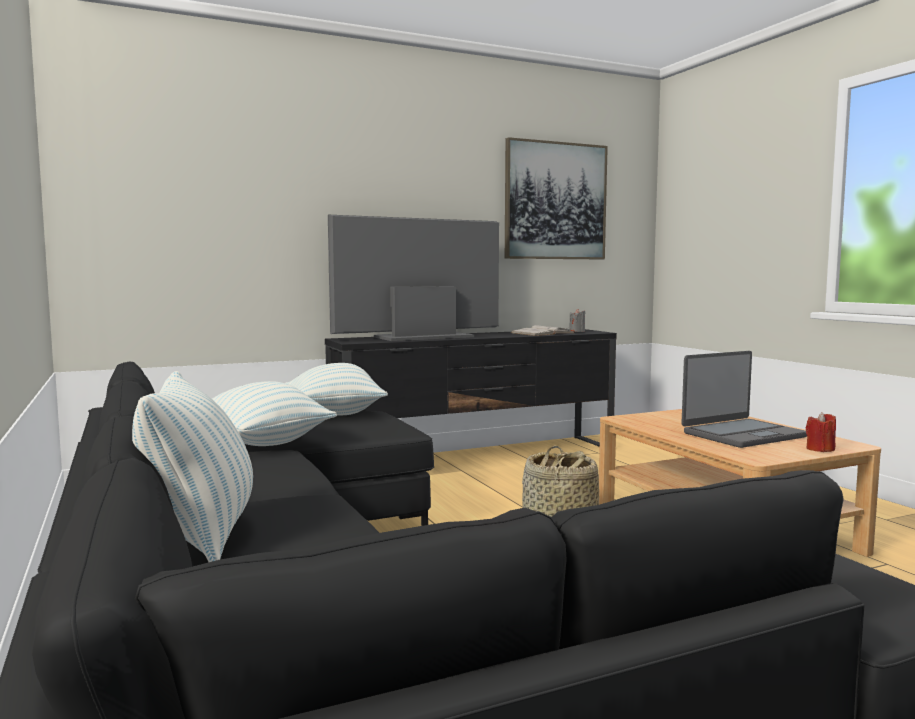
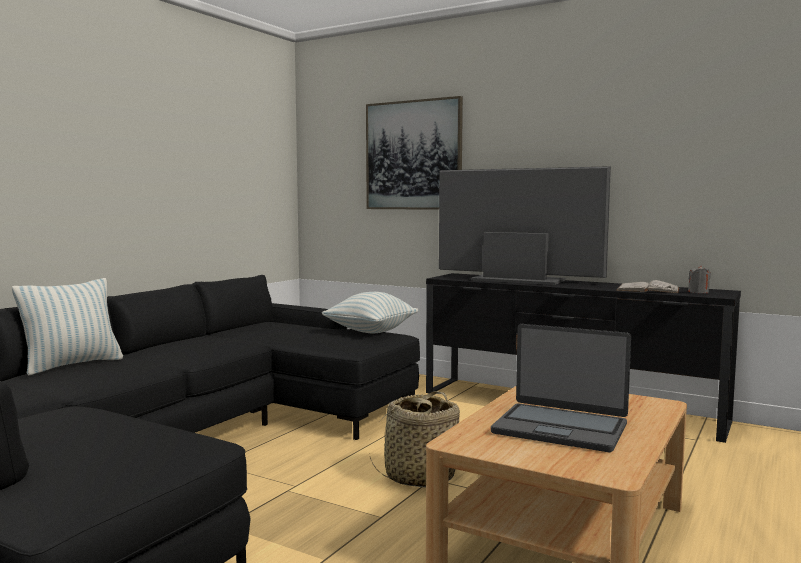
camera: 55 degrees right, 0 degrees up
pillow [212,381,337,446] -> none
picture [505,137,608,259] -> picture moved to [366,96,463,210]
red candle [806,412,836,452] -> none

